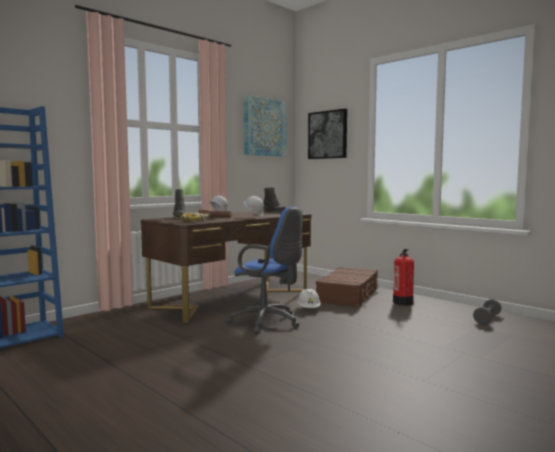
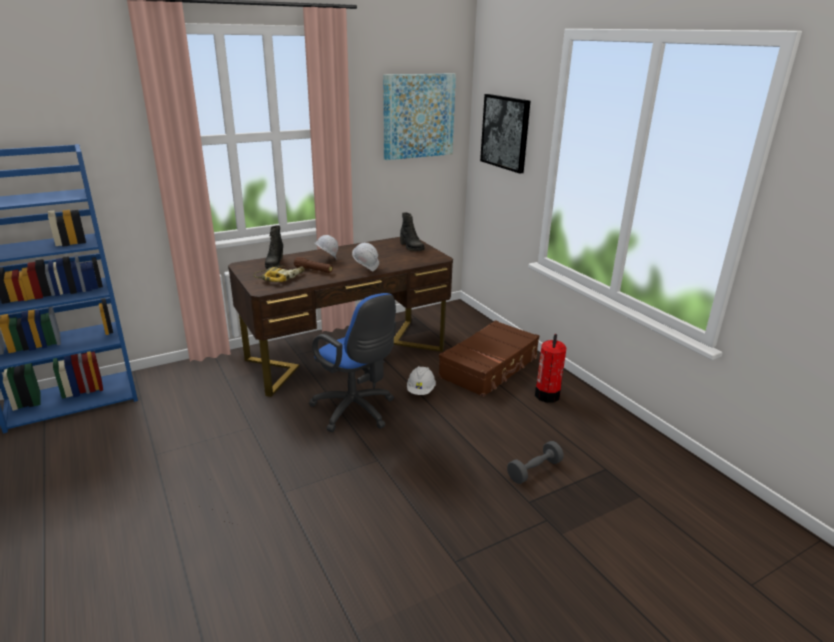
camera: 15 degrees right, 20 degrees up
grey dumbbell [473,299,501,324] -> grey dumbbell moved to [507,441,564,484]

